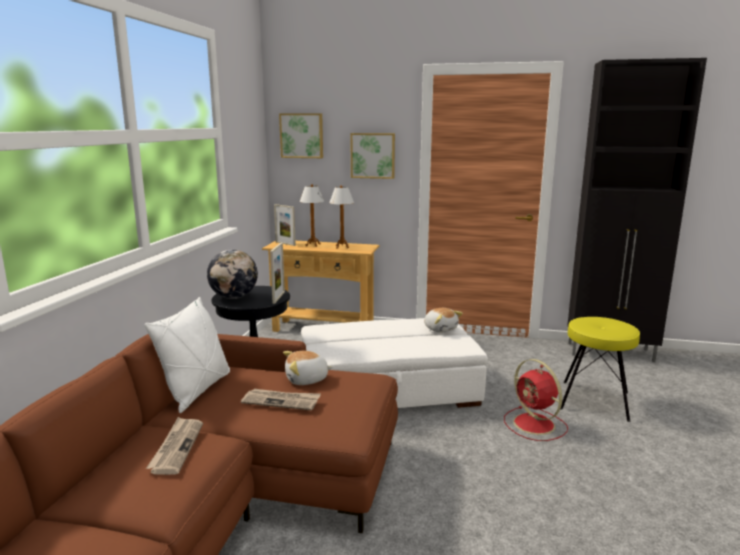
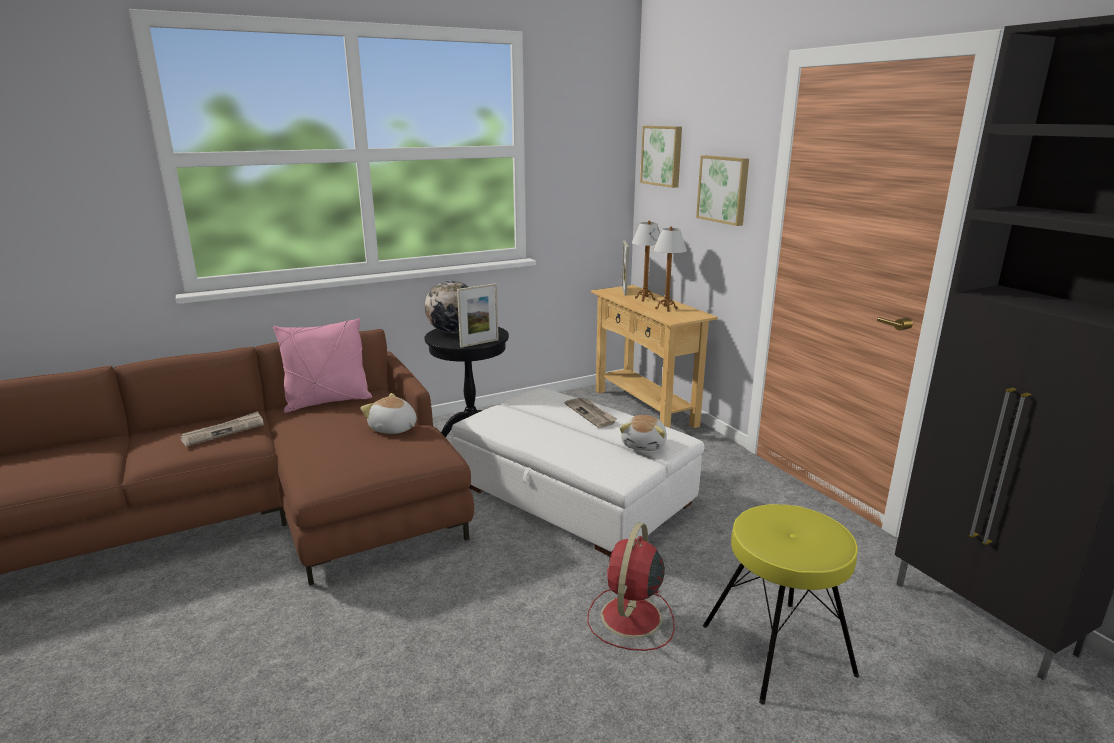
camera: 50 degrees right, 5 degrees up
white pillow [145,297,230,413] -> pink pillow [273,318,372,413]
newspaper [241,389,321,411] -> newspaper moved to [564,398,617,428]

